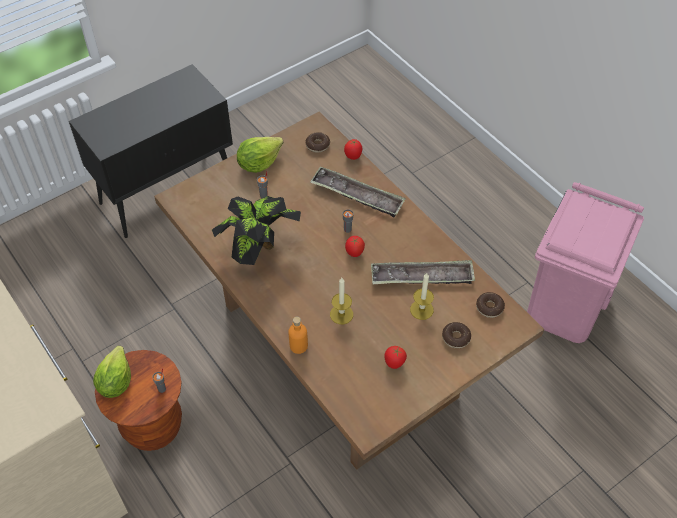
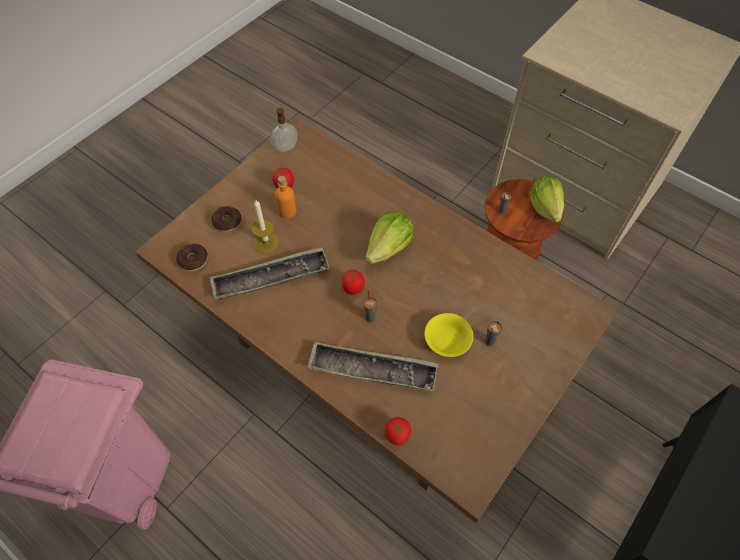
camera: 165 degrees right, 5 degrees up
potted plant [212,196,301,265] -> none
lettuce [237,137,283,173] -> lettuce moved to [365,212,414,264]
orange bottle [288,317,308,354] -> orange bottle moved to [275,176,296,219]
donut [306,132,330,153] -> none
candle [330,278,353,324] -> none
none -> soap dispenser [271,108,298,153]
none -> yellow bowl [424,313,473,357]

